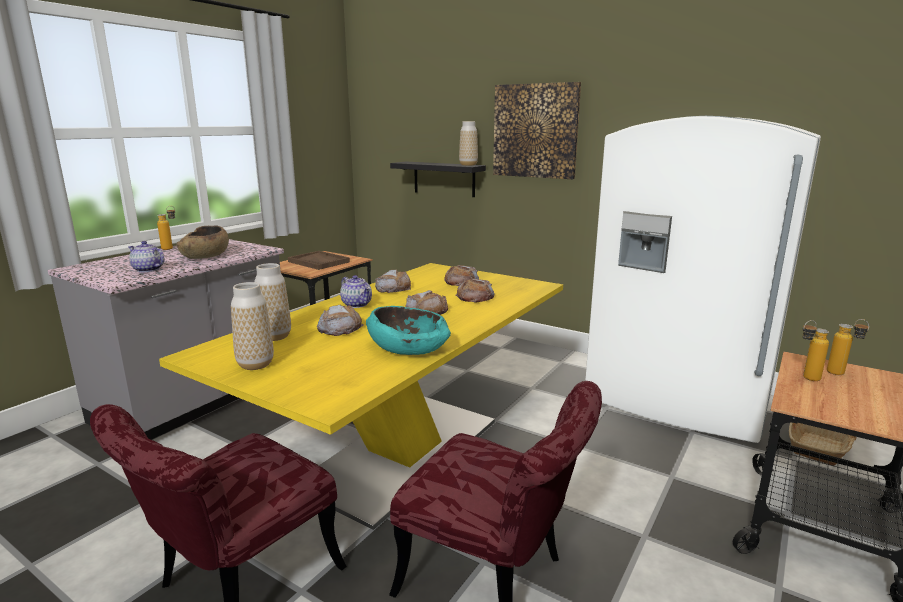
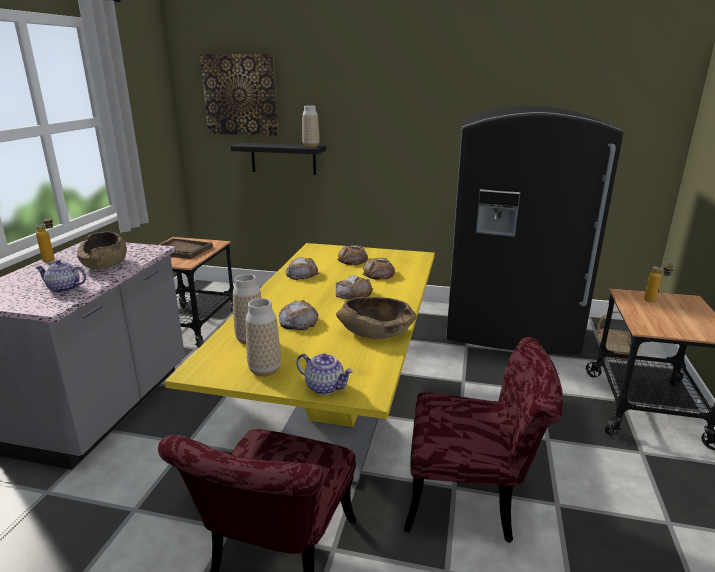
camera: 20 degrees left, 5 degrees up
teapot [340,275,372,308] -> teapot moved to [296,353,353,395]
turquoise bowl [366,306,451,355] -> brown bowl [336,297,417,339]
picture [493,82,581,179] -> picture moved to [200,54,278,136]
white fridge [585,116,821,443] -> black fridge [447,106,623,354]
bottle [802,320,829,381] -> none

